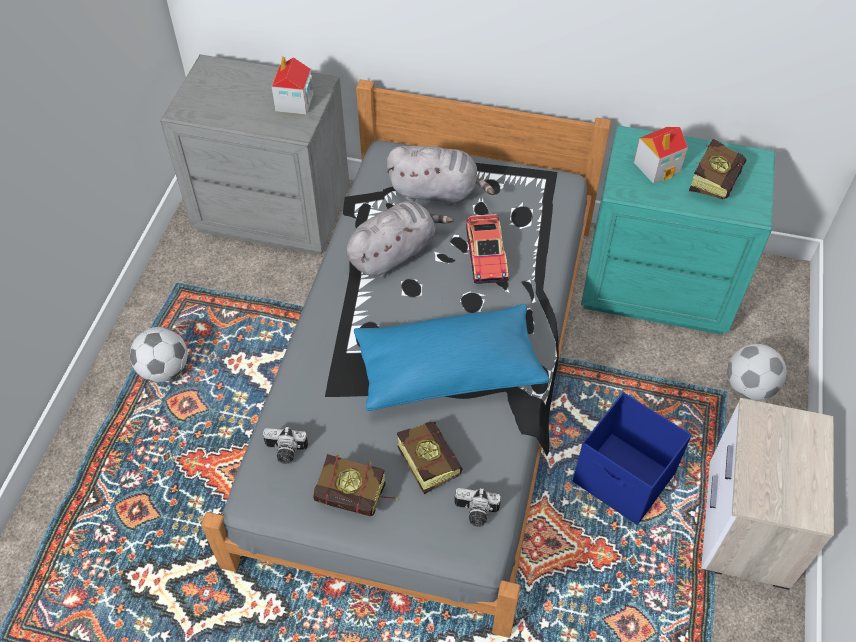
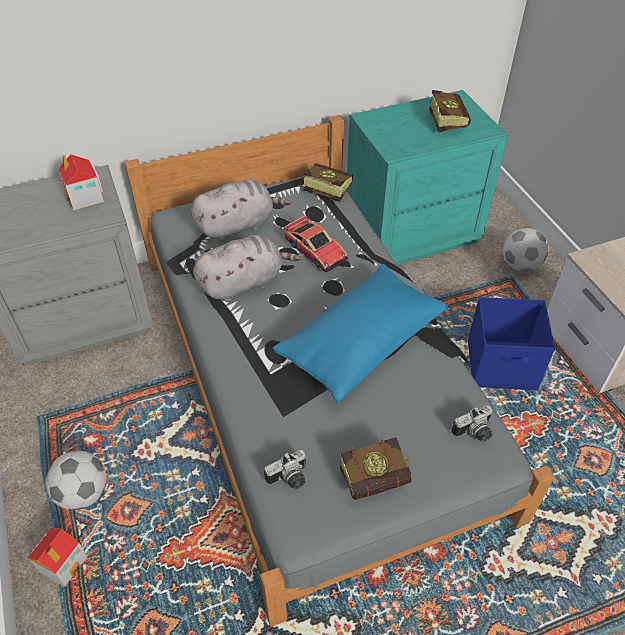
camera: 35 degrees left, 5 degrees down
grey plush toy [346,201,454,277] -> grey plush toy turned 45 degrees clockwise [193,235,301,302]
book [397,421,462,494] -> book moved to [297,163,353,202]
toy house [634,127,688,184] -> toy house moved to [28,528,87,587]

